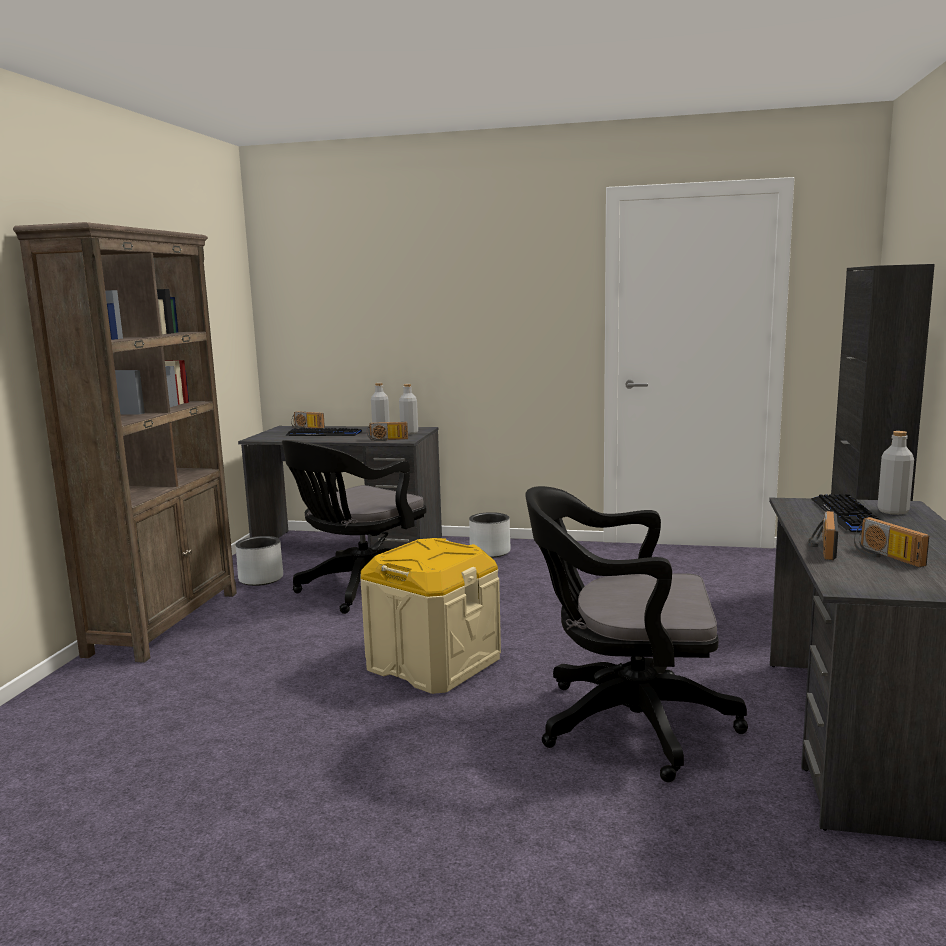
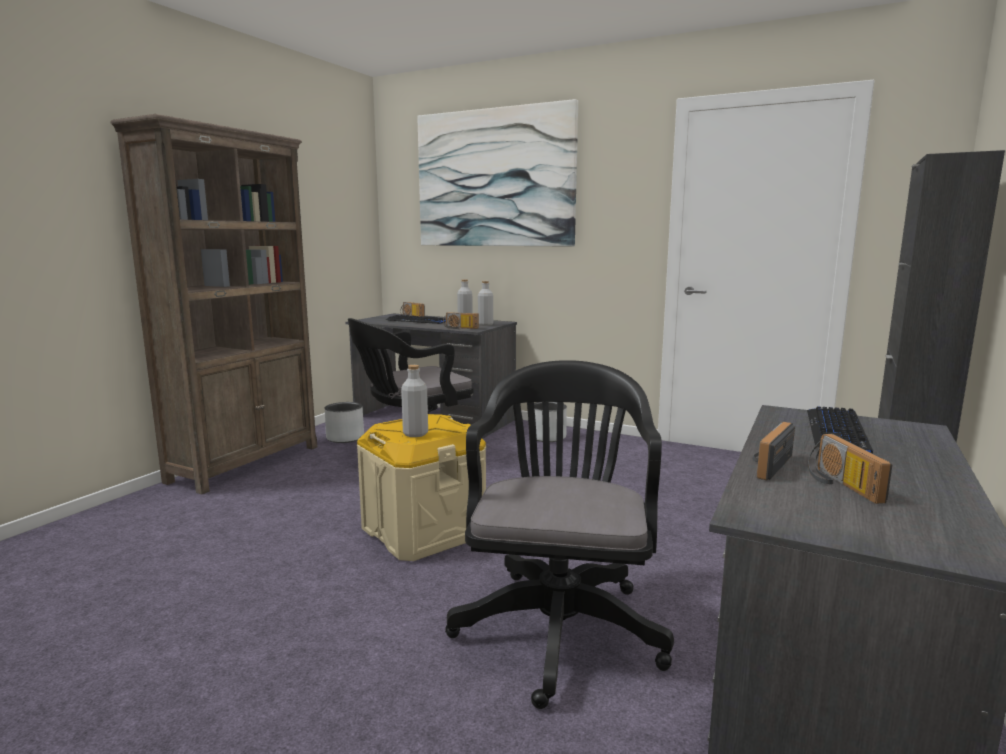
camera: 15 degrees right, 0 degrees up
black office chair [525,486,748,782] -> black office chair turned 75 degrees clockwise [445,360,674,709]
grey bottle [878,431,914,515] -> grey bottle moved to [401,365,428,437]
none -> picture [417,99,578,247]

